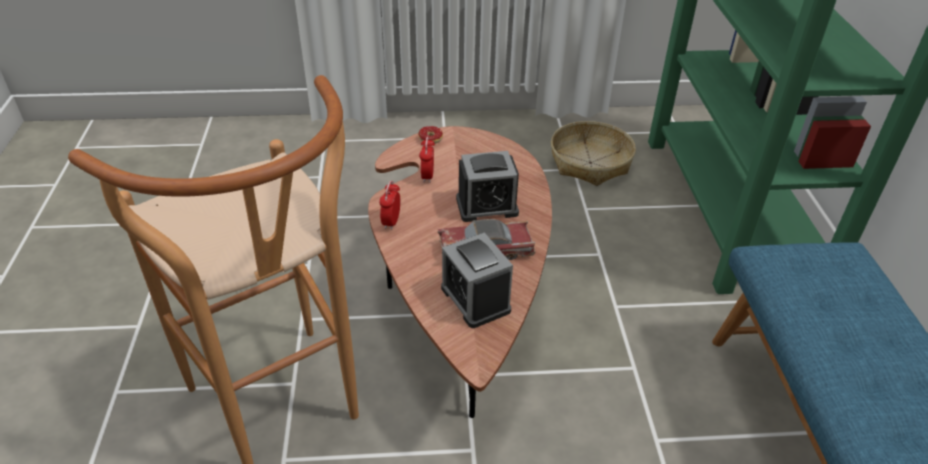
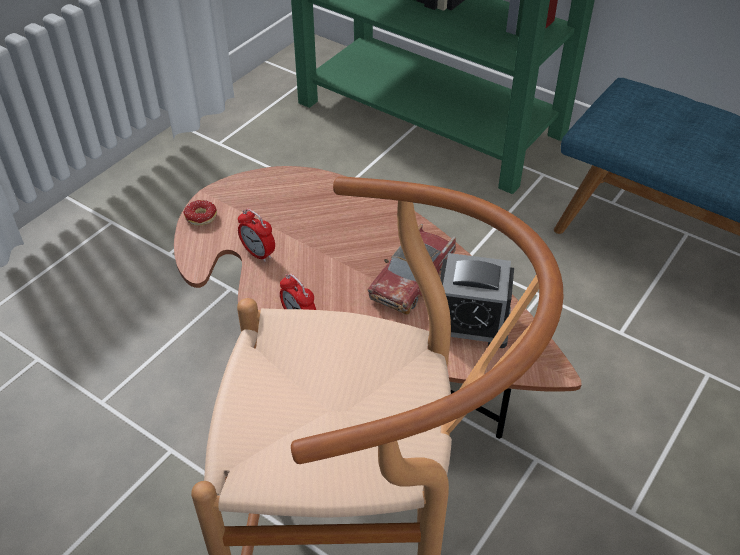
camera: 50 degrees left, 5 degrees up
alarm clock [456,151,519,222] -> none
basket [551,121,636,186] -> none

